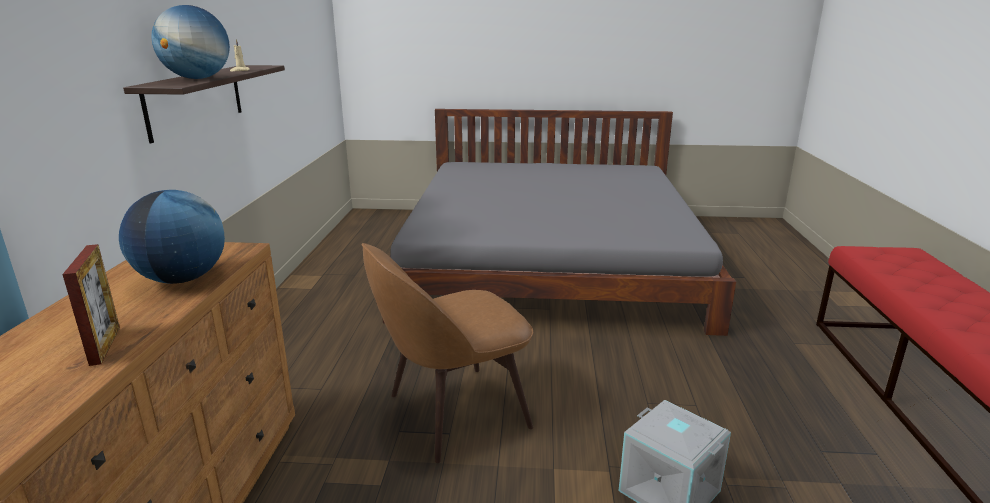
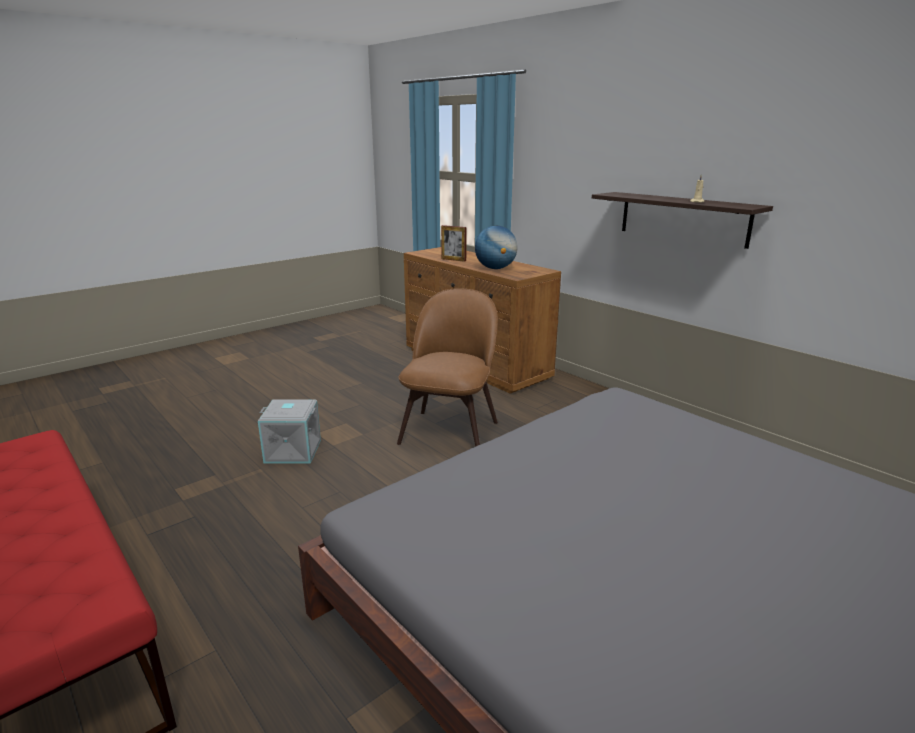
camera: 135 degrees right, 0 degrees up
globe [151,5,230,79] -> none

